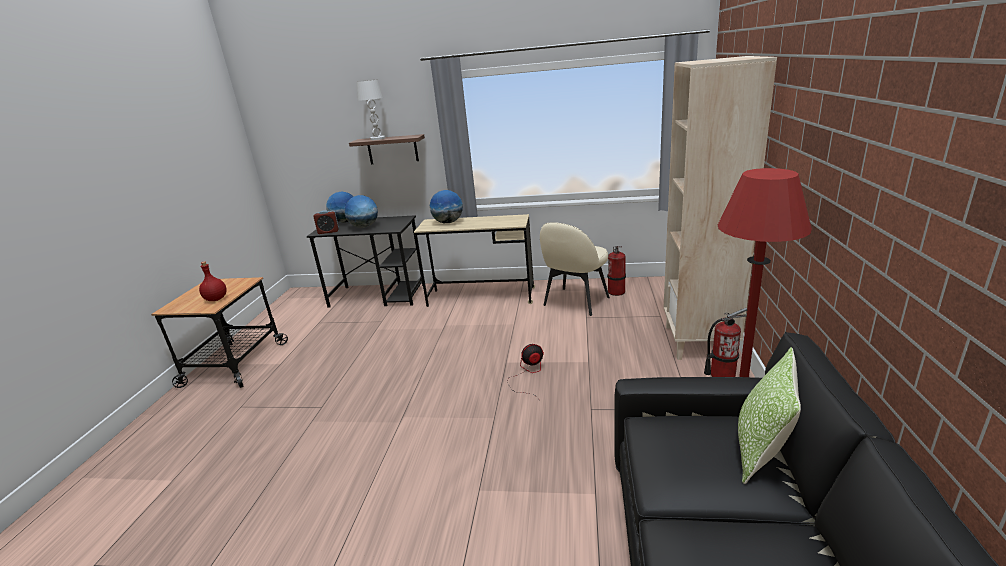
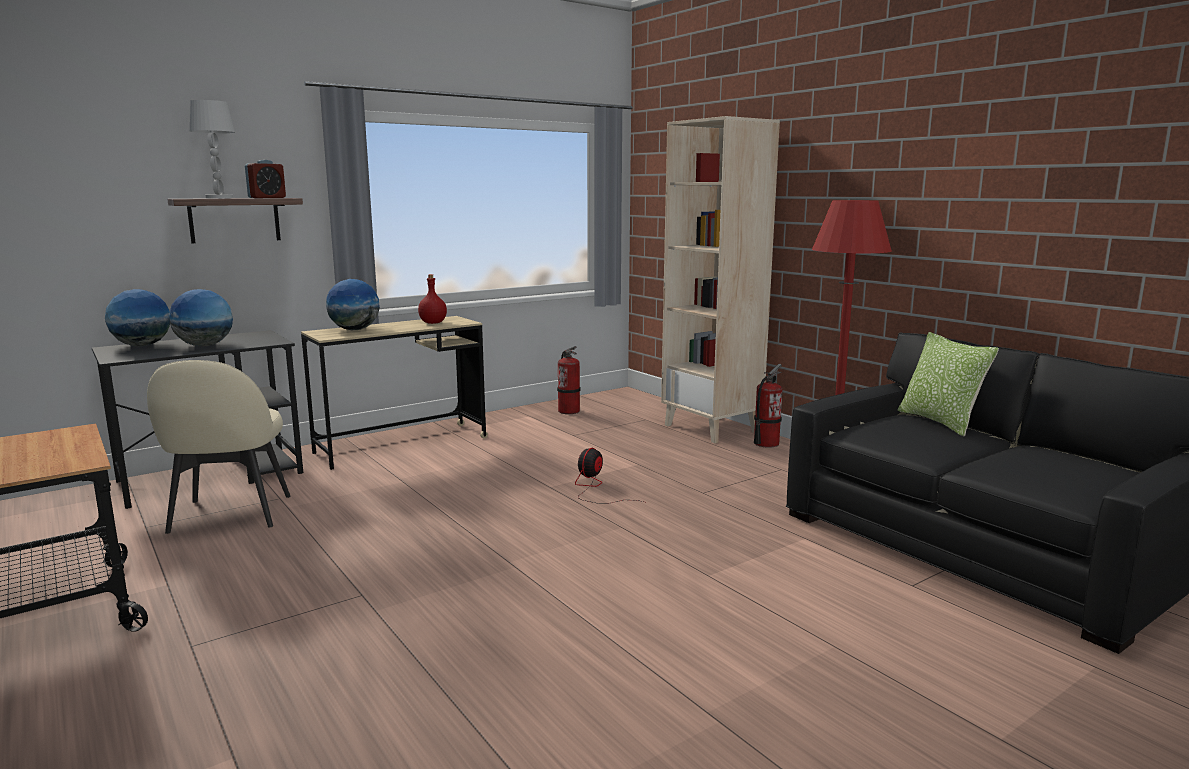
camera: 45 degrees left, 10 degrees down
red bottle [199,261,227,301] -> red bottle moved to [418,274,447,324]
alarm clock [313,210,339,234] -> alarm clock moved to [245,160,286,198]
beige chair [540,222,610,316] -> beige chair moved to [147,360,291,534]

